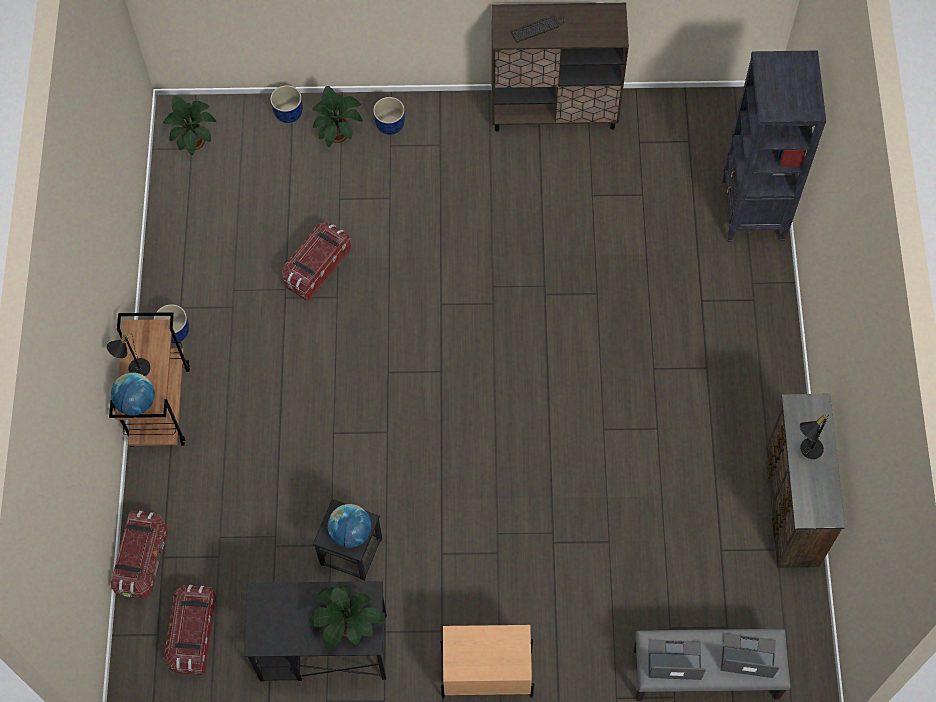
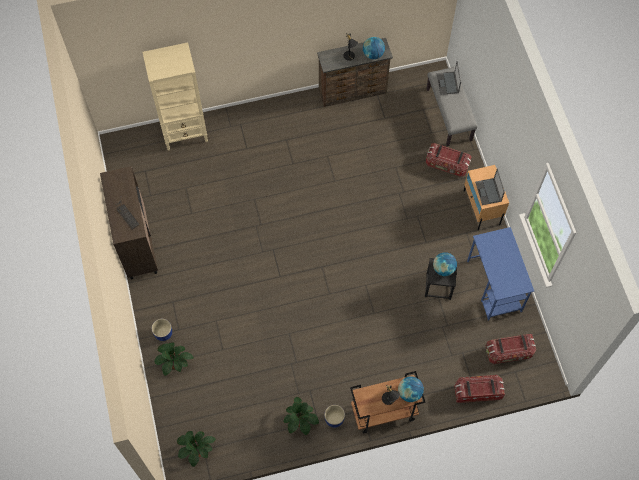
camera: 105 degrees left, 0 degrees up
black desk [244,581,387,681] -> blue desk [467,227,534,320]
blue planter [270,85,303,123] -> none
storage box [282,222,351,301] -> storage box moved to [426,143,472,177]
potted plant [309,585,385,649] -> potted plant moved to [284,397,319,435]
laptop [648,639,706,680] -> laptop moved to [475,168,505,205]
black bookcase [722,50,826,242] -> beige bookcase [142,42,208,150]
none -> globe [363,37,385,59]

